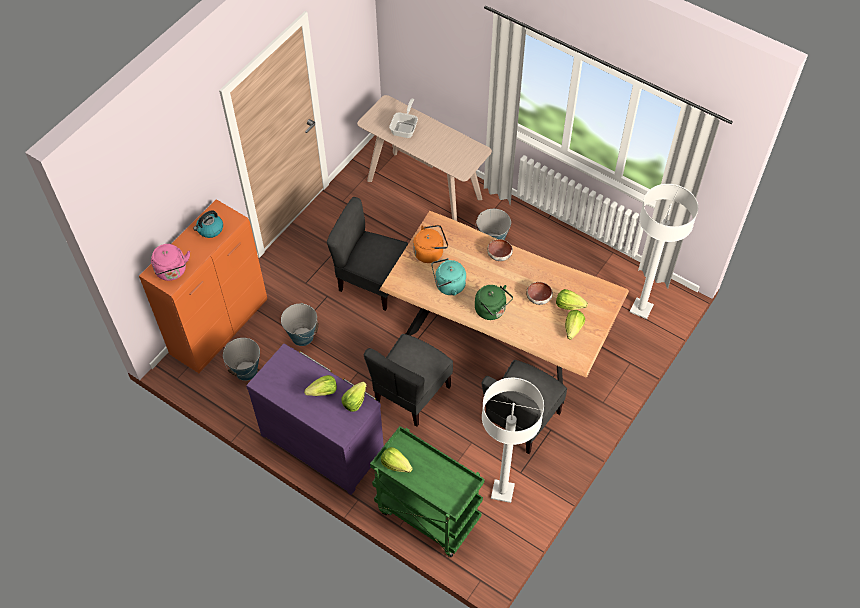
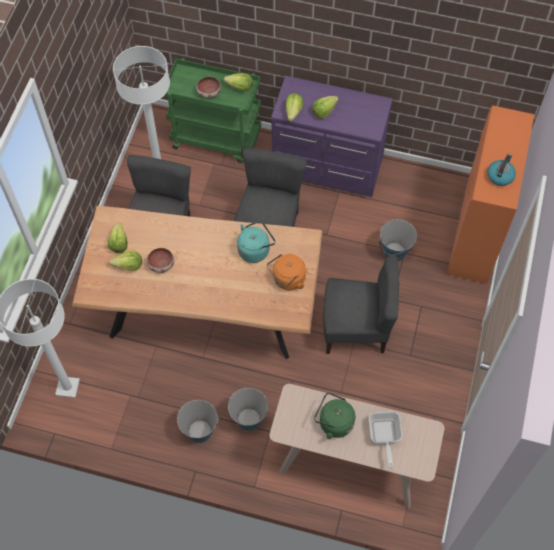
camera: 160 degrees right, 5 degrees up
pink kettle [151,244,190,281] -> none
bucket [223,338,260,381] -> bucket moved to [177,400,219,443]
green kettle [475,285,513,320] -> green kettle moved to [314,392,355,439]
bowl [487,239,513,261] -> bowl moved to [196,77,221,98]

